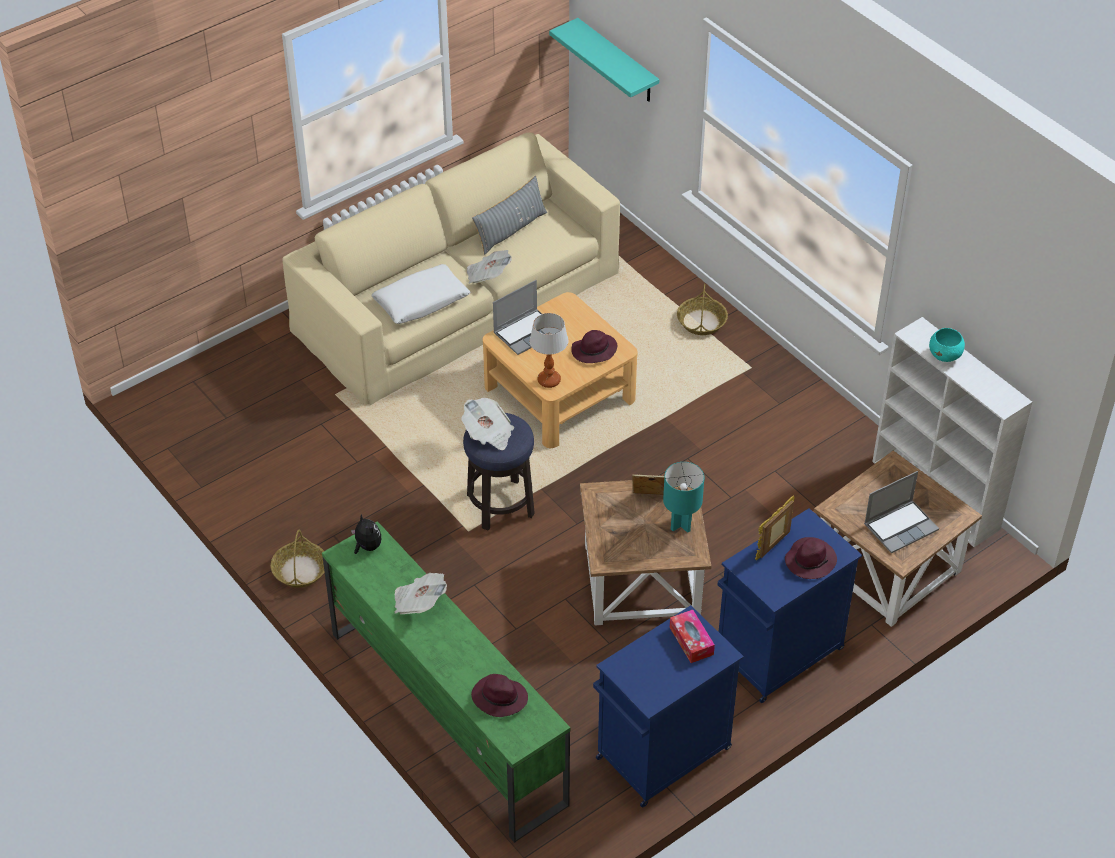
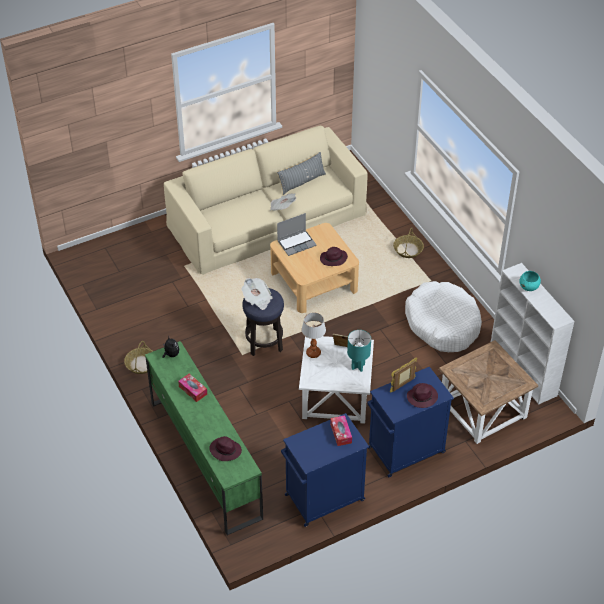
camera: 10 degrees right, 0 degrees up
white pillow [371,264,471,324] -> none
newspaper [395,573,447,614] -> tissue box [178,374,207,402]
table lamp [530,313,568,388] -> table lamp moved to [302,313,326,358]
turquoise shelf [549,18,659,102] -> none
brown side table [580,480,712,625] -> white side table [299,336,374,424]
laptop [864,471,939,553] -> none
none -> white dog bed [405,281,482,352]

